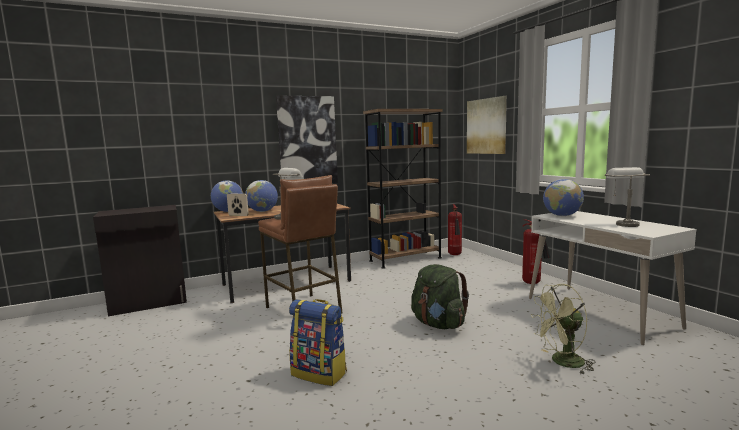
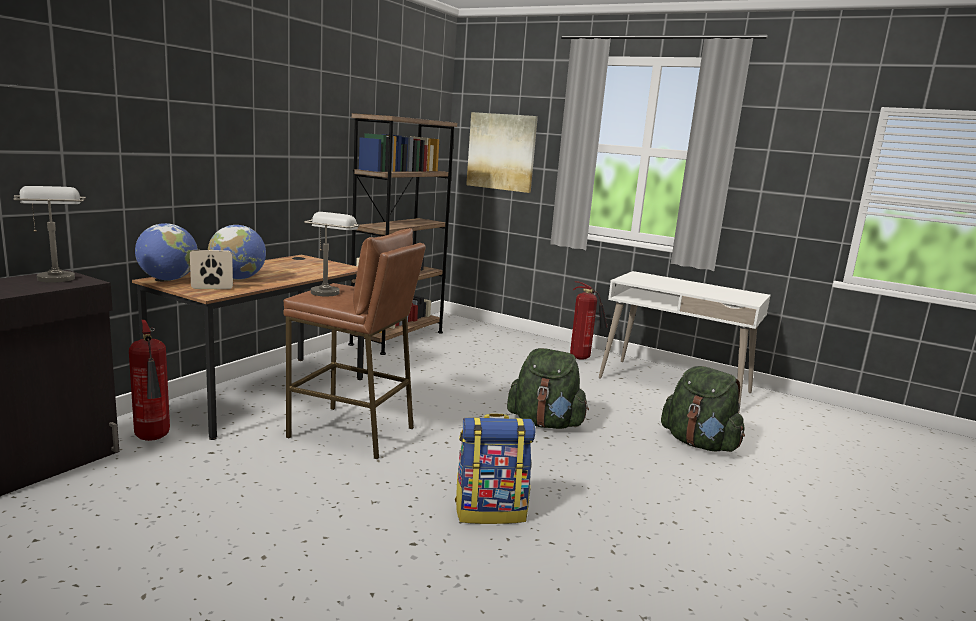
camera: 35 degrees left, 5 degrees up
picture [276,95,338,183] -> none
fire extinguisher [448,204,462,255] -> fire extinguisher moved to [129,320,170,441]
green fan [531,284,595,374] -> green backpack [661,366,745,452]
globe [543,179,584,216] -> none
grey table lamp [605,167,650,227] -> grey table lamp moved to [13,186,86,283]

